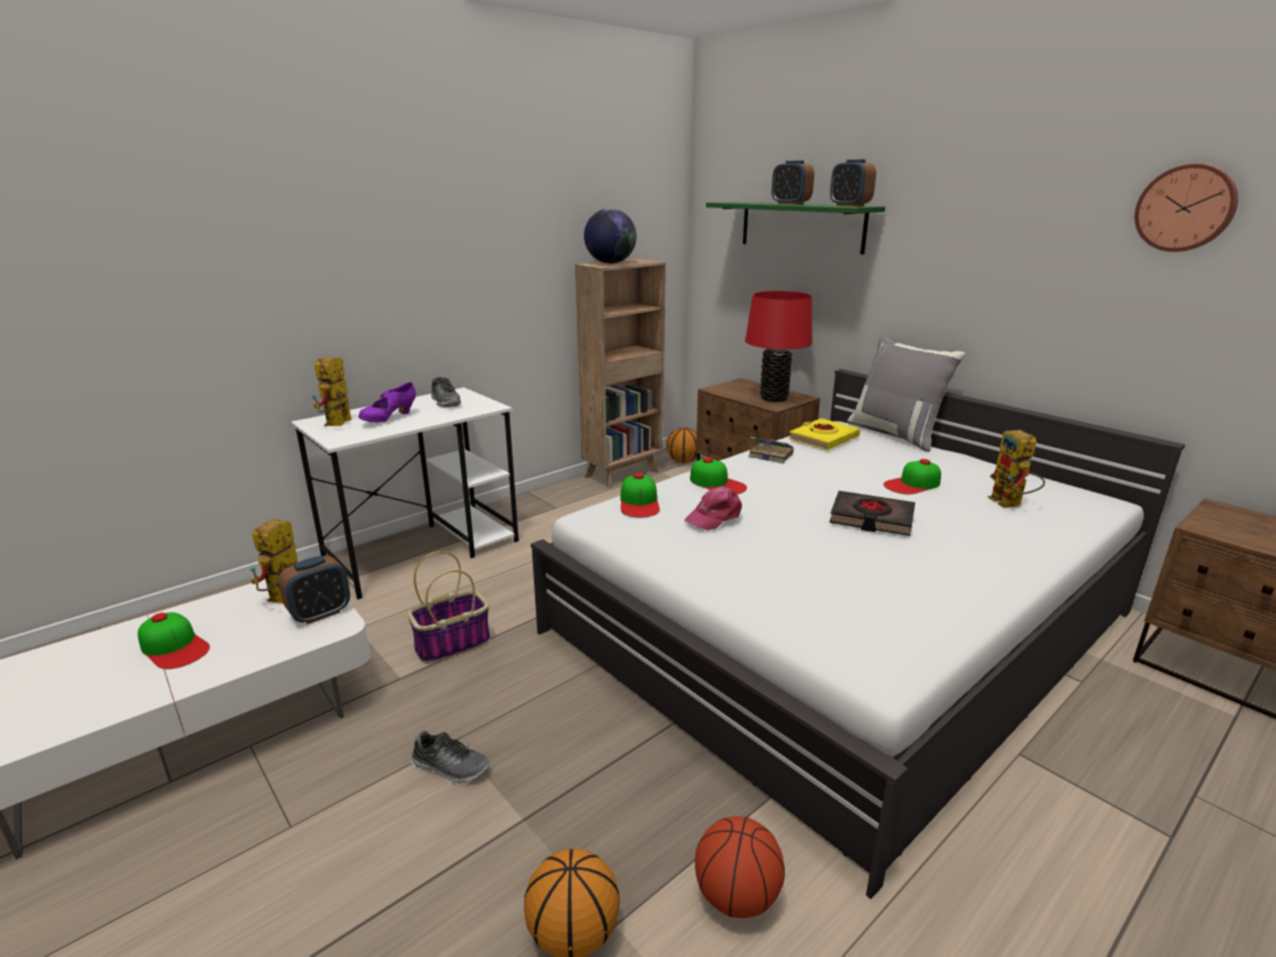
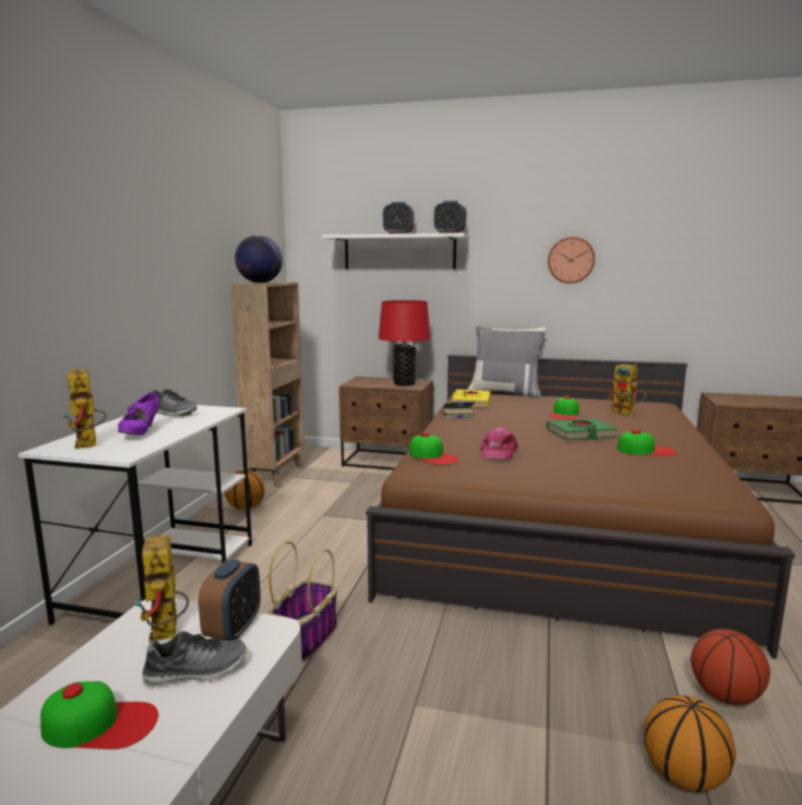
camera: 35 degrees left, 10 degrees down
shoe [411,731,490,784] -> shoe moved to [142,631,247,688]
white bed [531,369,1185,899] -> brown bed [366,354,795,659]
basketball [666,427,697,463] -> basketball moved to [225,470,265,510]
cap [690,457,747,494] -> cap moved to [617,429,677,456]
green shelf [706,202,885,254] -> white shelf [322,233,469,269]
black book [829,491,915,536] -> green book [546,418,618,440]
wall clock [1135,164,1238,252] -> wall clock moved to [548,237,595,284]

